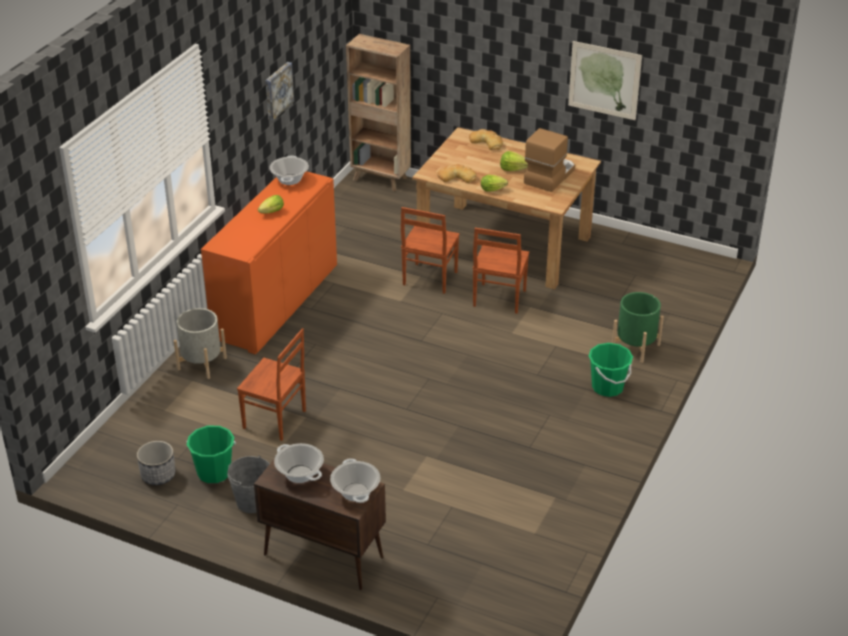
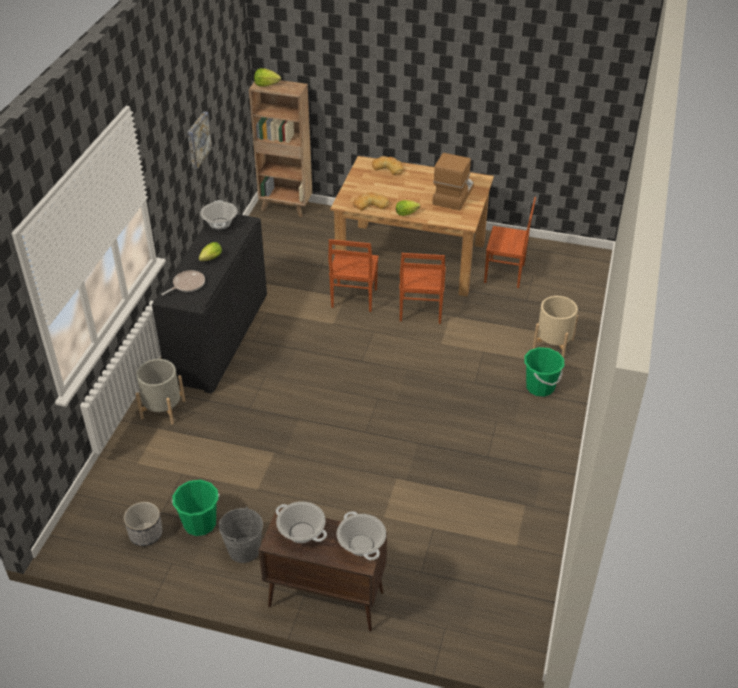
camera: 10 degrees left, 5 degrees up
orange cabinet [201,171,337,354] -> black cabinet [152,214,267,394]
brown chair [237,328,306,441] -> brown chair moved to [484,197,536,288]
lettuce [500,151,528,171] -> lettuce moved to [254,68,281,87]
picture [568,41,642,120] -> none
green planter [612,292,664,363] -> beige planter [533,296,578,358]
none -> frying pan [161,270,205,295]

